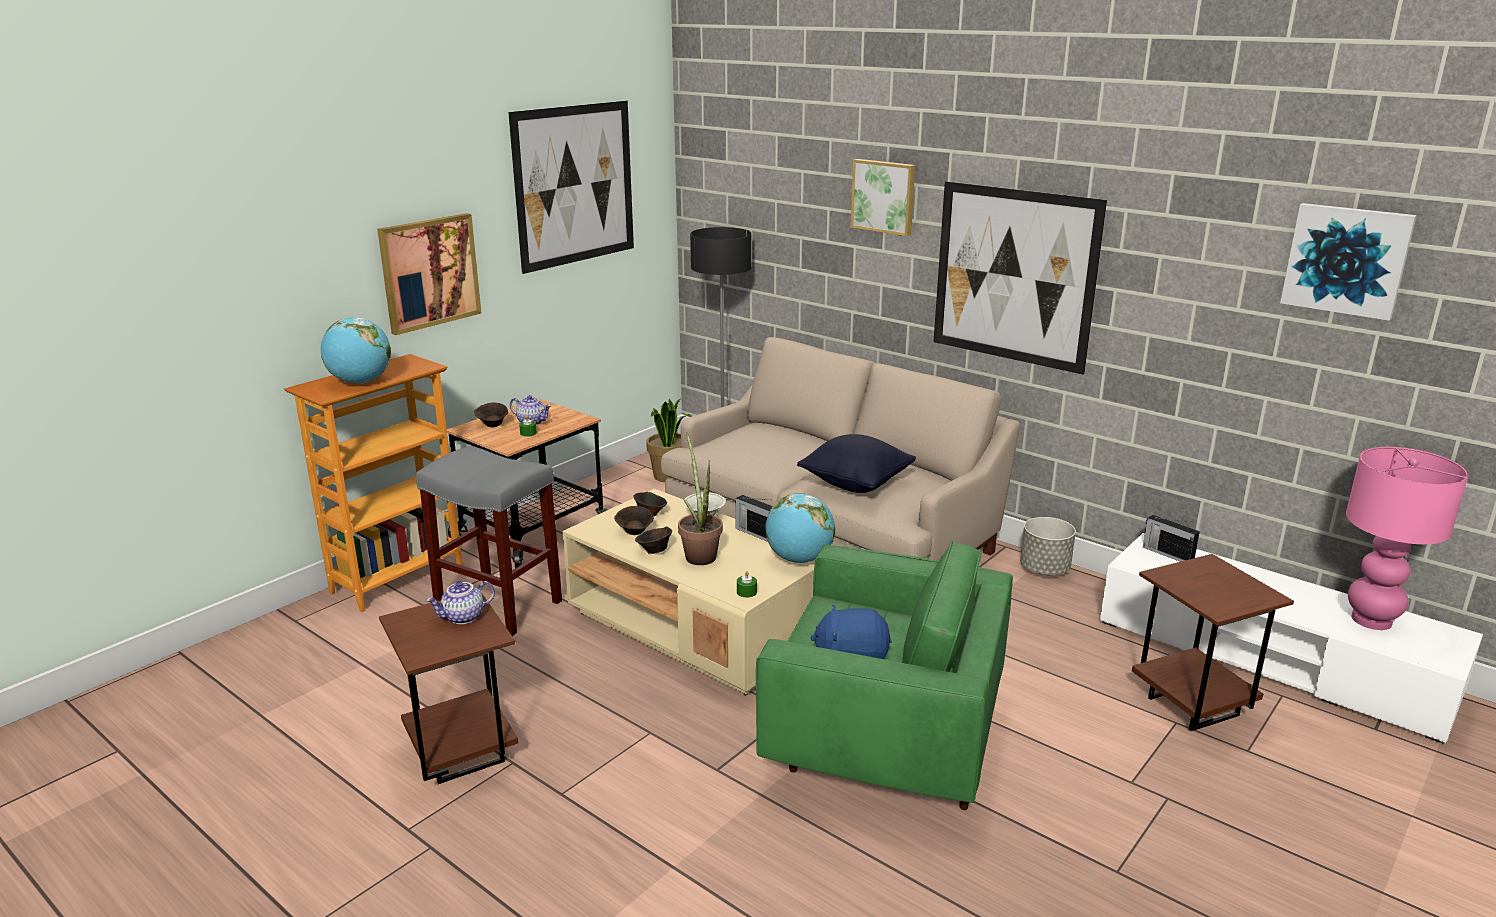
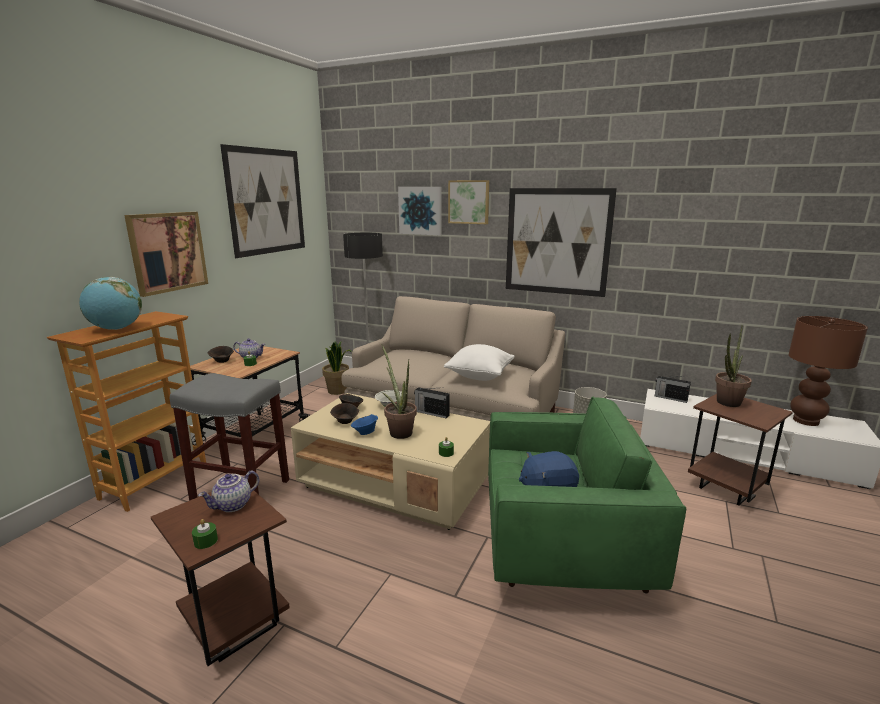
camera: 15 degrees left, 5 degrees down
brown bowl [635,526,672,554] -> blue bowl [351,414,378,435]
globe [766,493,835,563] -> none
black pillow [797,434,916,493] -> white pillow [444,344,515,381]
picture [1280,203,1417,321] -> picture moved to [398,187,442,235]
pink table lamp [1346,447,1469,630] -> brown table lamp [789,316,868,426]
none -> green candle [192,519,218,549]
none -> potted plant [715,325,752,407]

